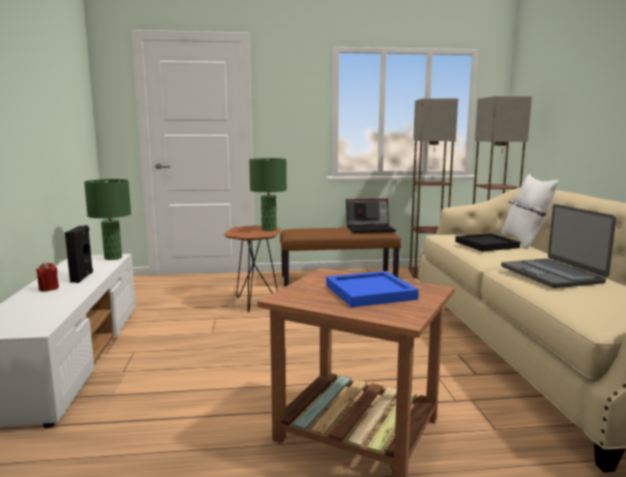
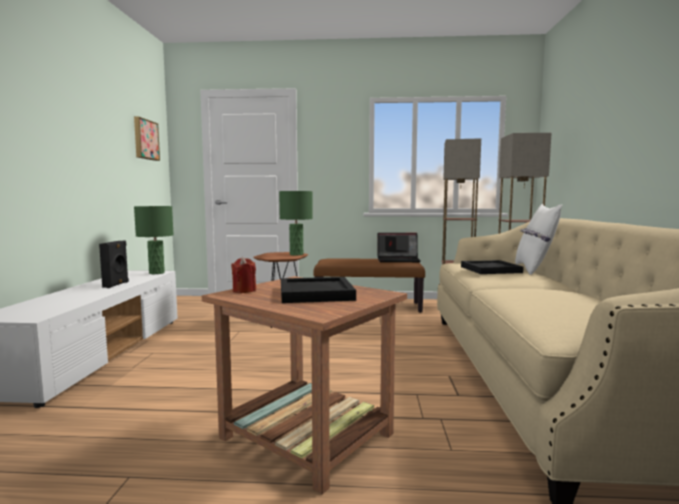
camera: 10 degrees right, 5 degrees down
red candle [36,263,59,291] -> red candle moved to [231,257,256,293]
blue tray [326,271,419,307] -> black tray [281,277,356,303]
laptop [501,204,616,288] -> none
none -> picture [134,117,160,161]

